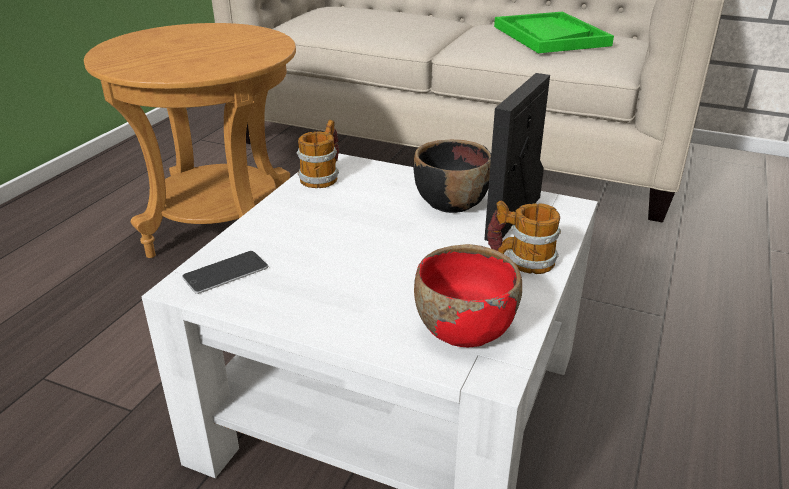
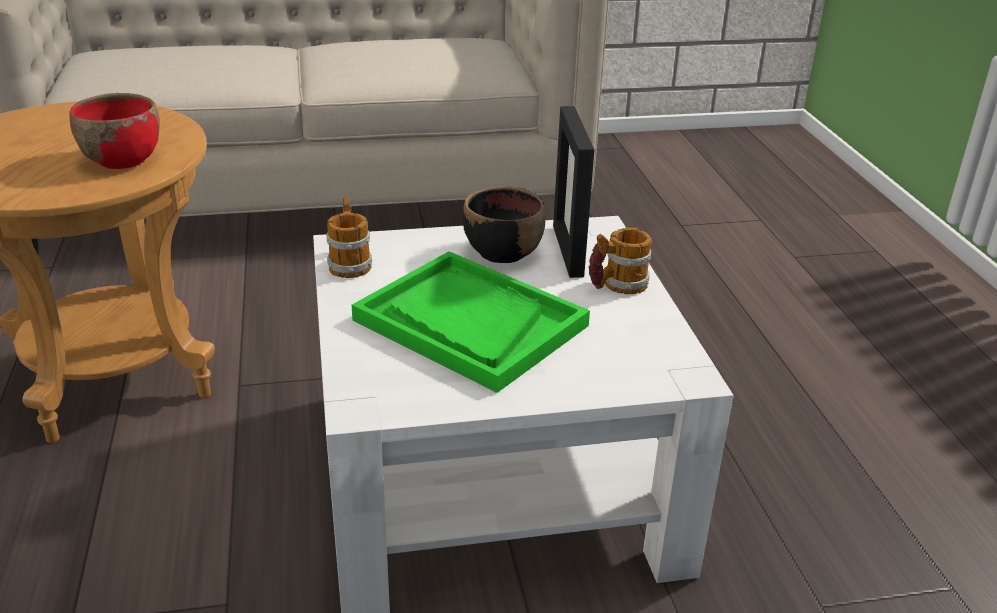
camera: 35 degrees left, 0 degrees up
phone [182,251,268,294] -> none
red bowl [414,244,522,347] -> red bowl moved to [69,93,159,169]
green tray [494,12,614,53] -> green tray moved to [352,251,590,393]

